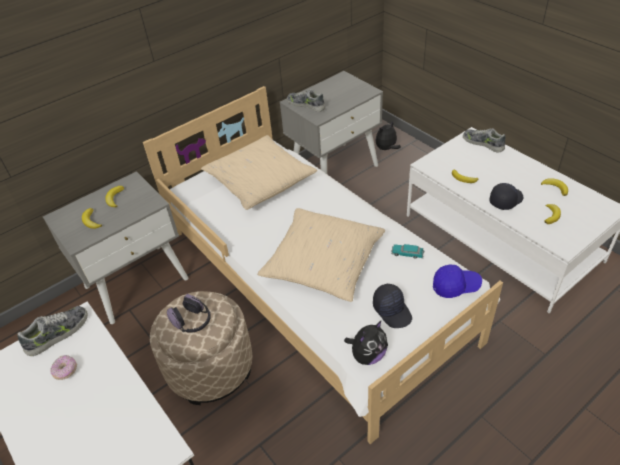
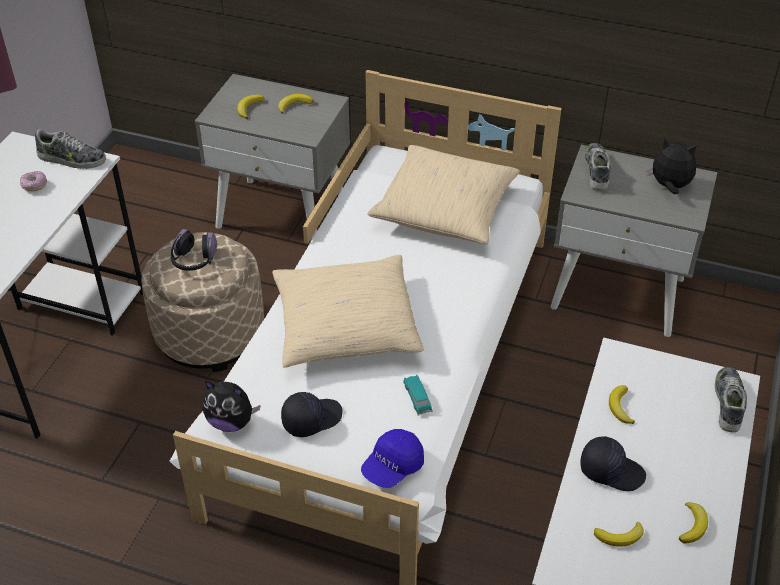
camera: 55 degrees right, 0 degrees up
black cap [373,284,412,328] -> black cap turned 150 degrees counterclockwise [281,392,342,437]
plush toy [376,121,401,150] -> plush toy moved to [646,138,697,194]
blue cap [433,265,482,298] -> blue cap turned 75 degrees clockwise [361,429,424,488]

